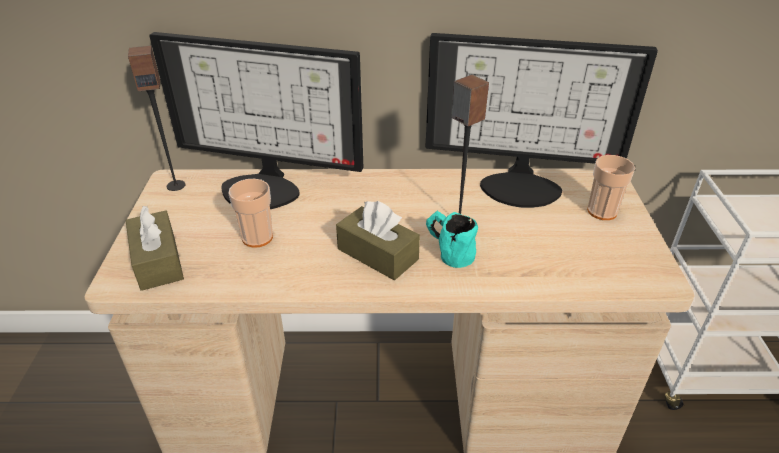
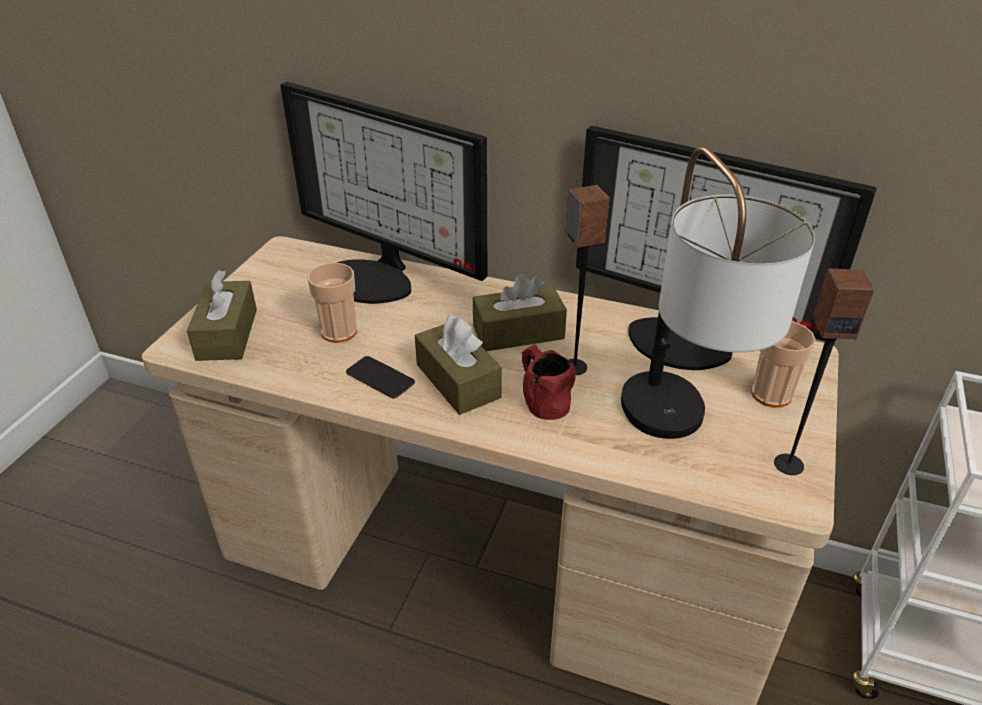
camera: 20 degrees right, 0 degrees up
speaker [128,46,185,191] -> speaker moved to [774,269,874,475]
turquoise mug [426,211,478,268] -> red mug [521,344,576,420]
none -> phone [346,356,415,398]
none -> brown tissue box [473,274,567,351]
none -> table lamp [621,147,815,439]

